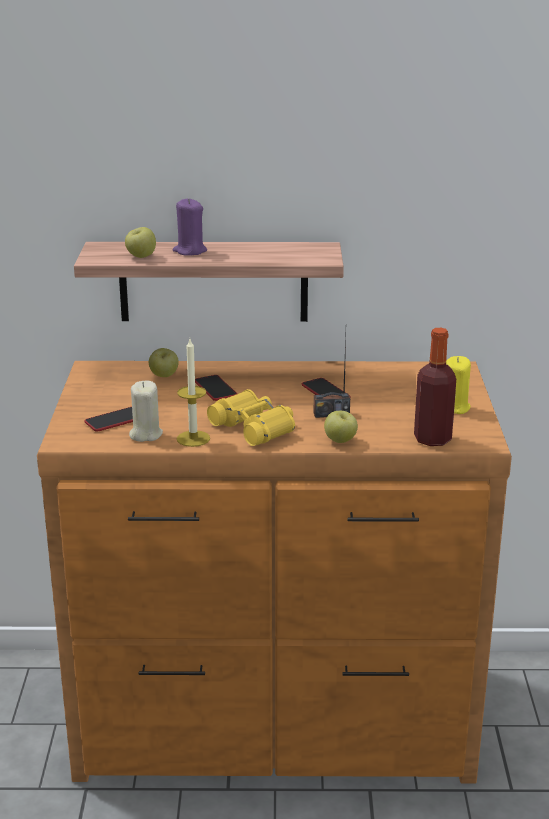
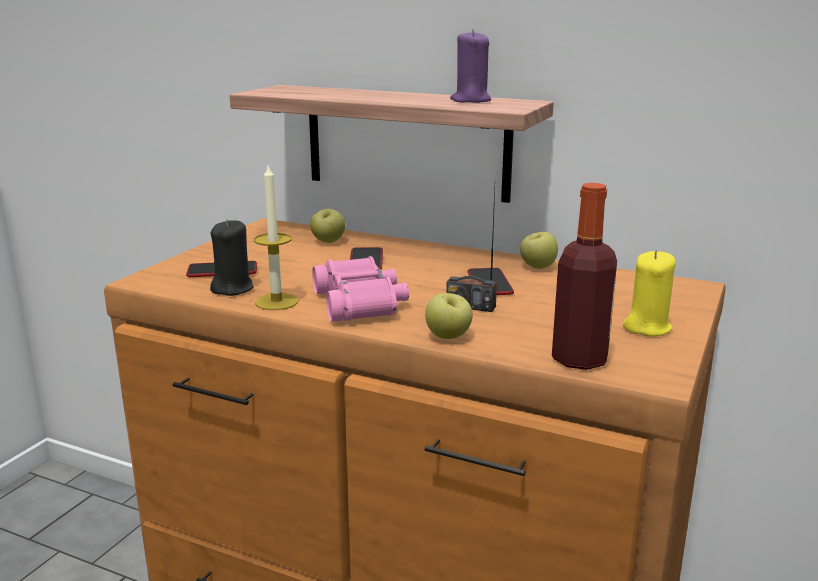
camera: 25 degrees right, 5 degrees down
apple [125,227,156,258] -> apple moved to [520,232,558,269]
beige candle [129,381,163,442] -> black candle [210,219,254,296]
purple candle [173,198,207,256] -> purple candle moved to [450,29,491,103]
yellow binoculars [207,389,295,446] -> pink binoculars [312,256,409,321]

